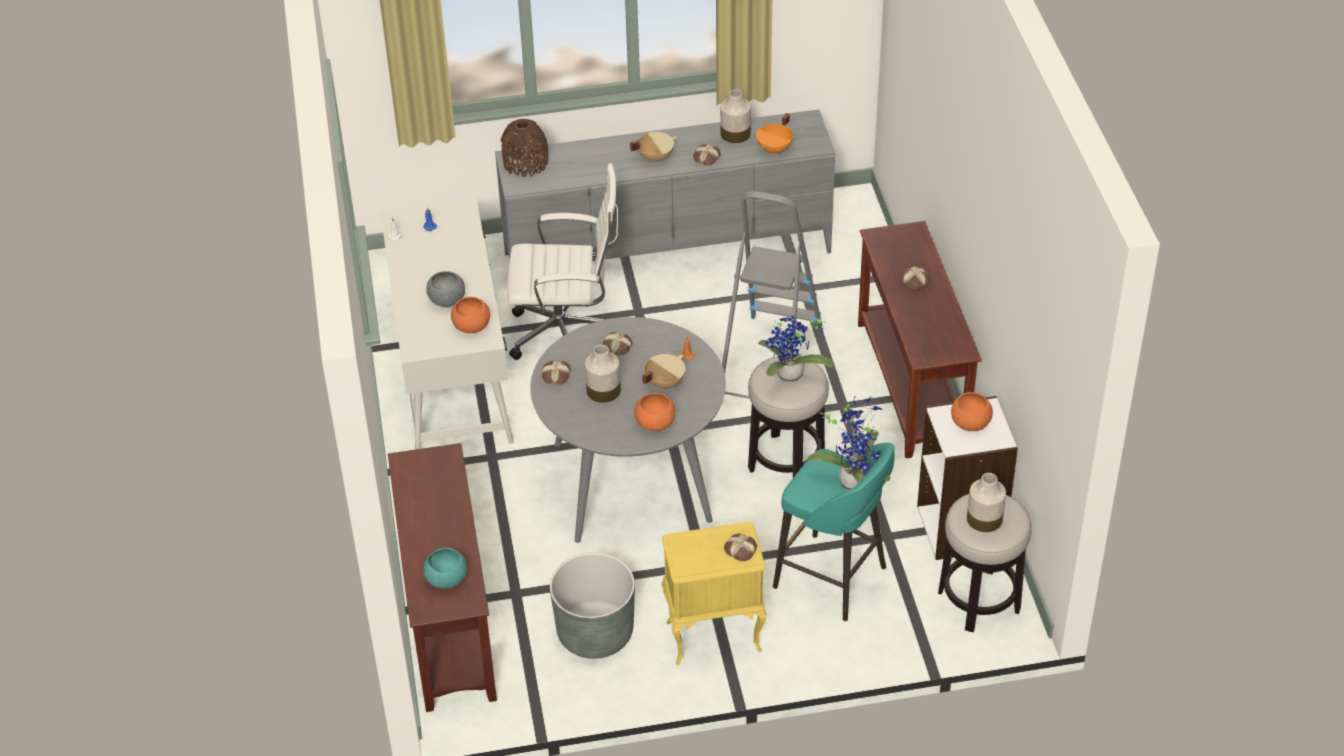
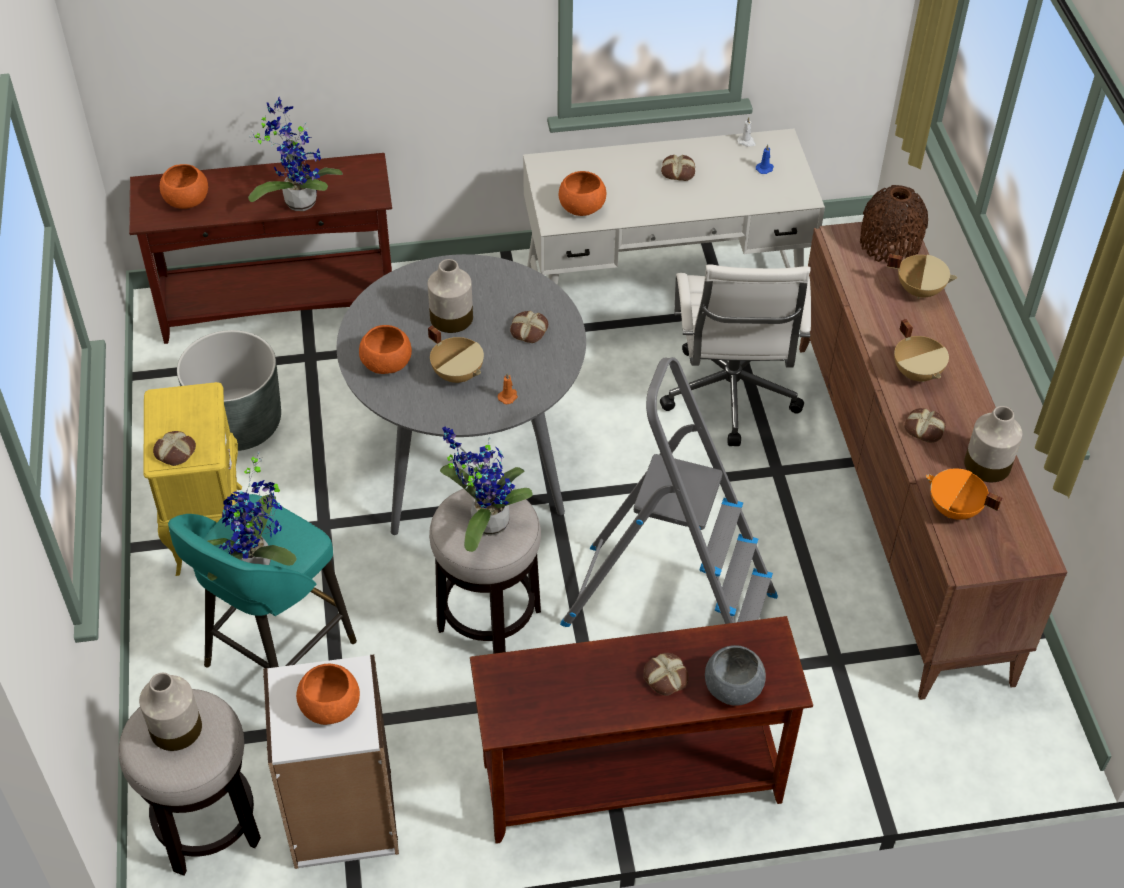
camera: 90 degrees right, 5 degrees up
turquoise bowl [423,547,467,589] -> orange bowl [160,164,208,209]
grey bowl [426,271,465,307] -> grey bowl moved to [705,645,766,706]
grey cabinet [495,109,836,261] -> brown cabinet [799,217,1068,700]
bread [542,360,570,384] -> bread moved to [661,155,695,181]
none -> potted plant [248,97,343,211]
none -> beige cooking pot [887,254,957,299]

